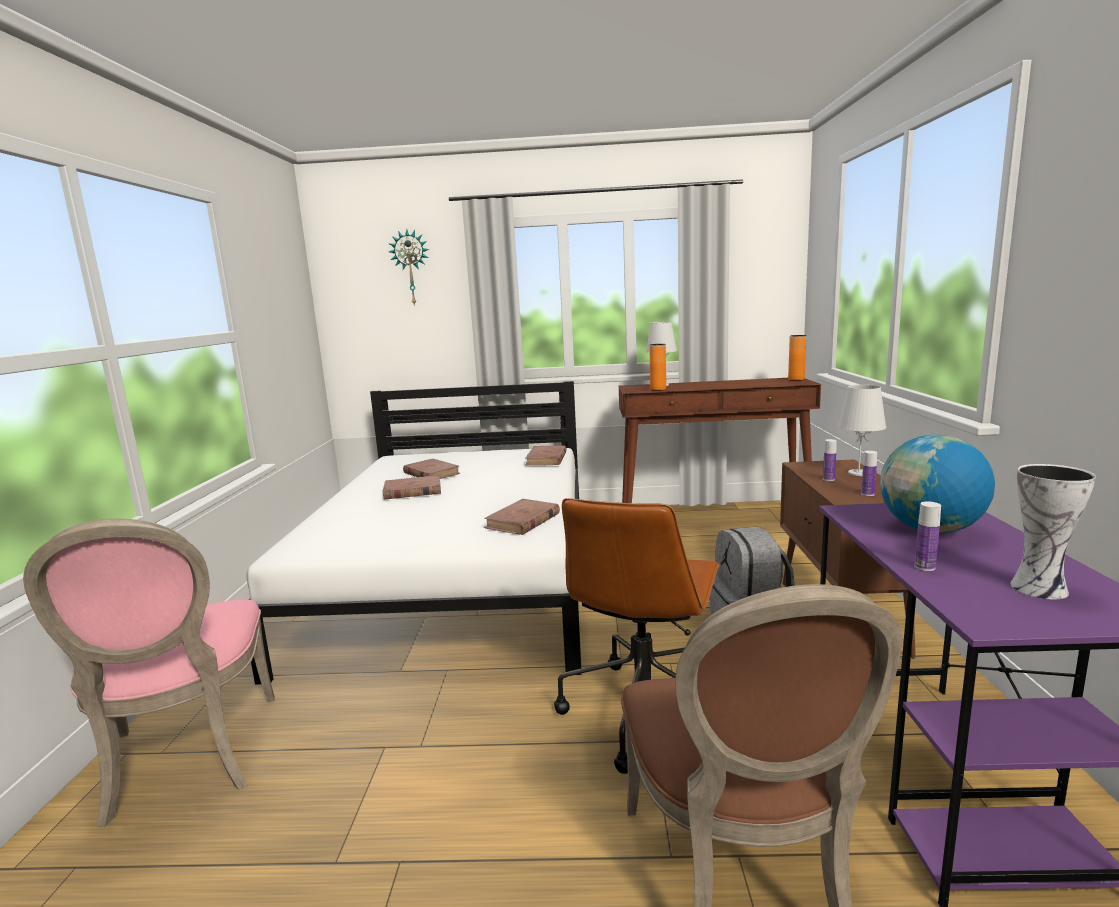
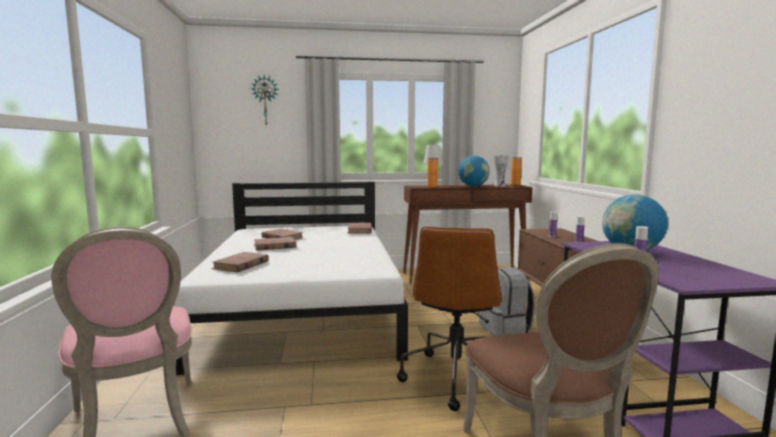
camera: 10 degrees left, 5 degrees down
brown book [484,499,560,535] -> brown book moved to [211,252,269,272]
white table lamp [838,384,887,476] -> none
vase [1010,464,1096,600] -> vase moved to [493,155,509,186]
none -> globe [458,156,490,187]

